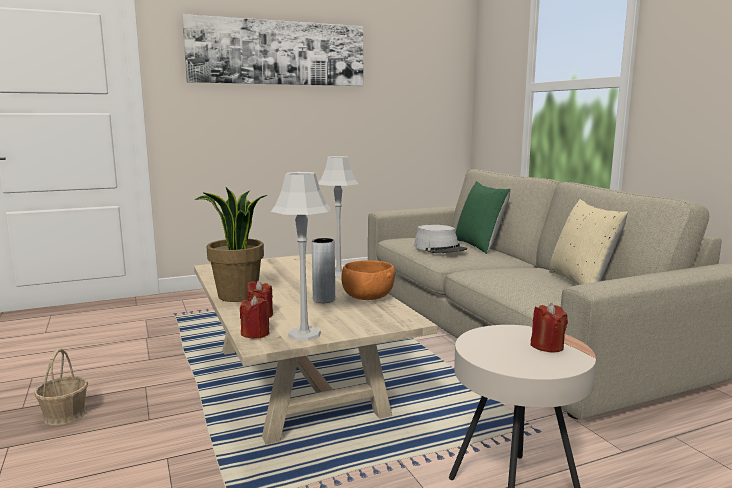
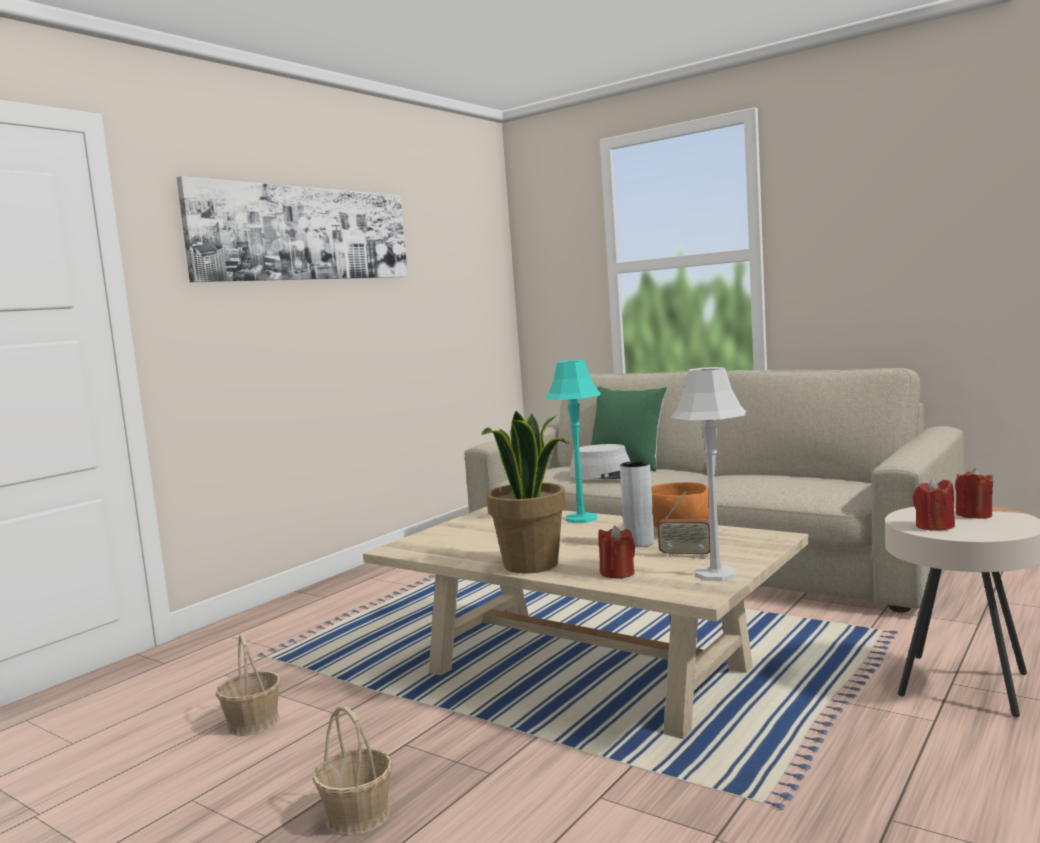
camera: 30 degrees left, 5 degrees down
red candle [240,296,269,338] -> red candle moved to [913,477,955,531]
grey table lamp [318,156,358,278] -> turquoise table lamp [545,360,601,523]
beige pillow [549,199,628,285] -> none
none -> basket [216,633,281,736]
none -> radio [658,492,710,558]

